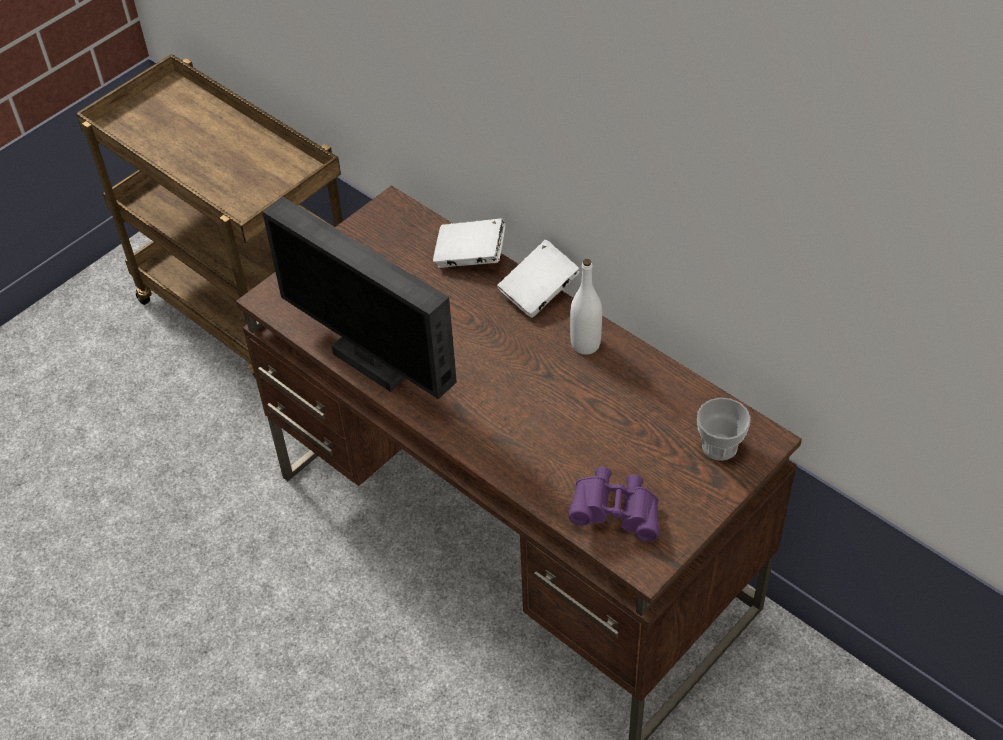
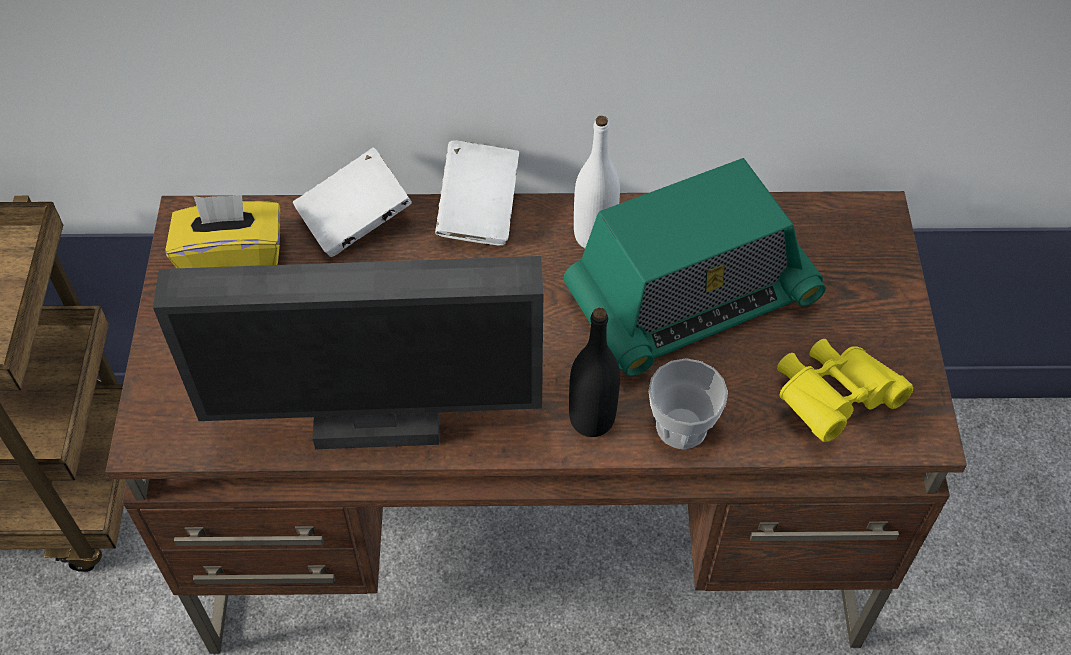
camera: 45 degrees left, 5 degrees up
purple binoculars [569,467,660,542] -> yellow binoculars [777,339,913,442]
cup [697,397,751,461] -> cup moved to [649,358,728,449]
none -> yellow tissue box [165,195,280,268]
none -> radio [563,158,826,377]
none -> black bottle [569,308,620,437]

